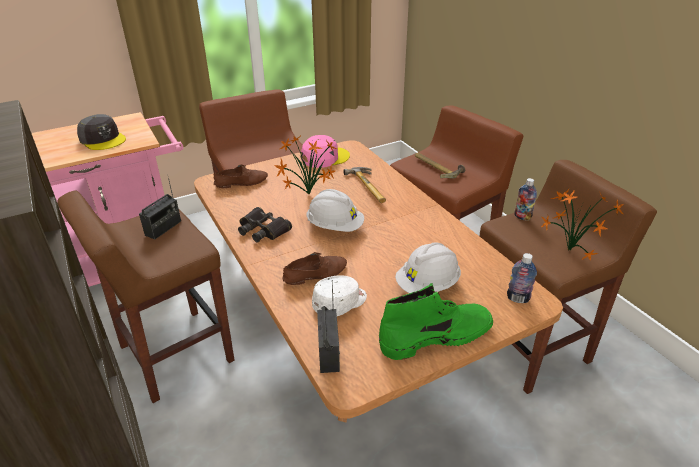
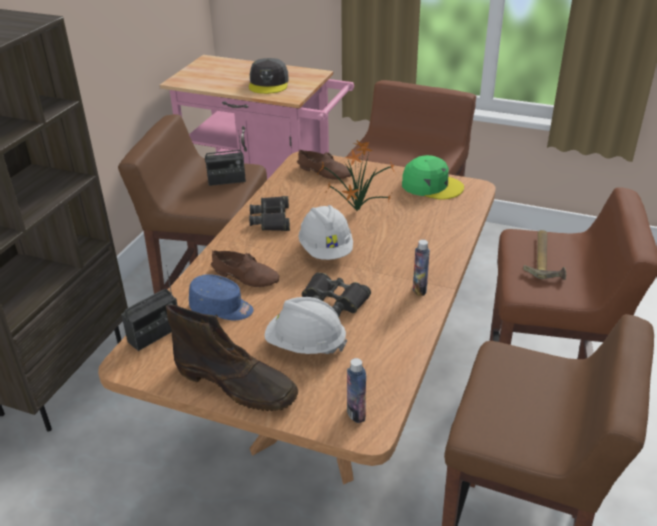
camera: 50 degrees right, 0 degrees up
pink cap [301,135,350,168] -> green cap [402,155,464,200]
white cap [312,275,367,316] -> blue cap [189,274,253,320]
hammer [343,167,386,203] -> none
green boot [379,283,493,360] -> brown boot [166,305,298,411]
bottle [514,178,537,221] -> bottle moved to [413,239,430,296]
potted plant [541,189,624,261] -> none
none -> black binoculars [302,272,371,317]

